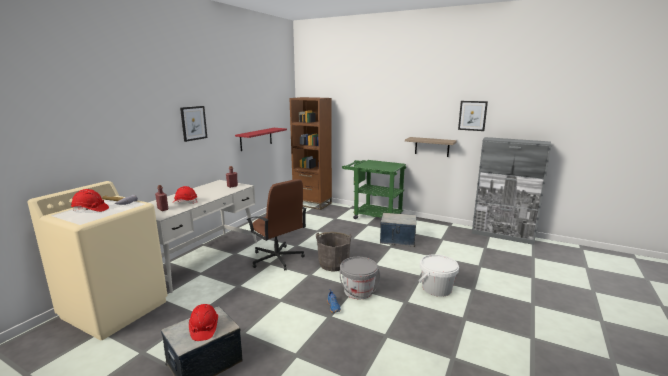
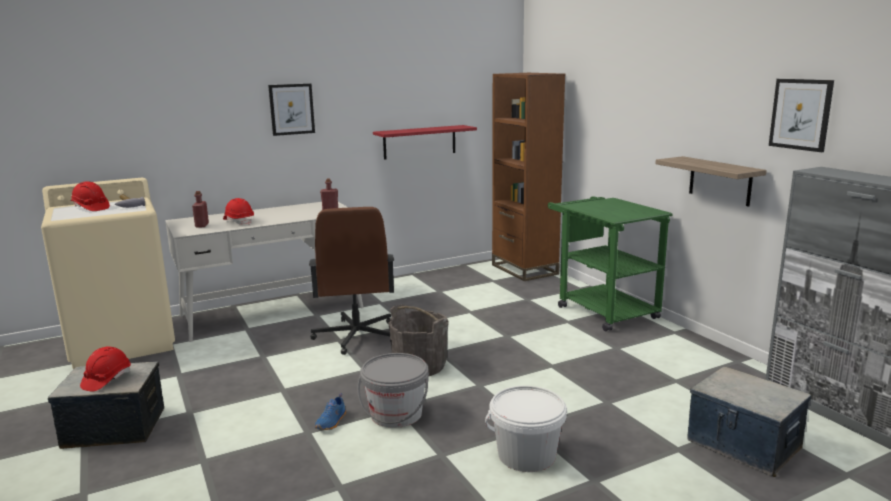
camera: 35 degrees right, 0 degrees up
storage box [380,213,417,247] -> storage box moved to [687,366,811,477]

